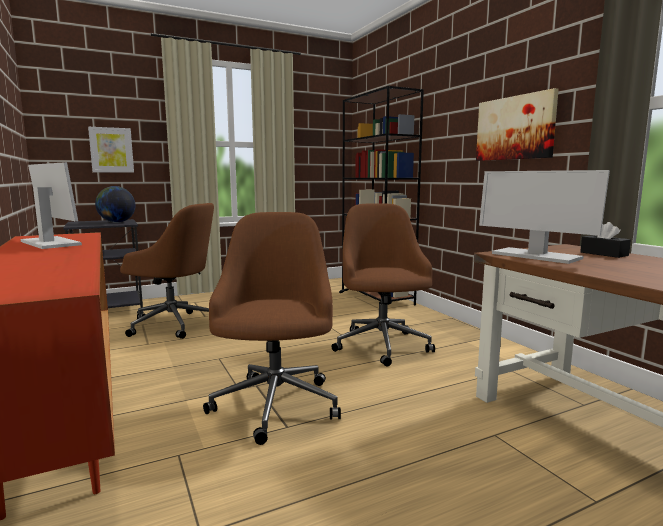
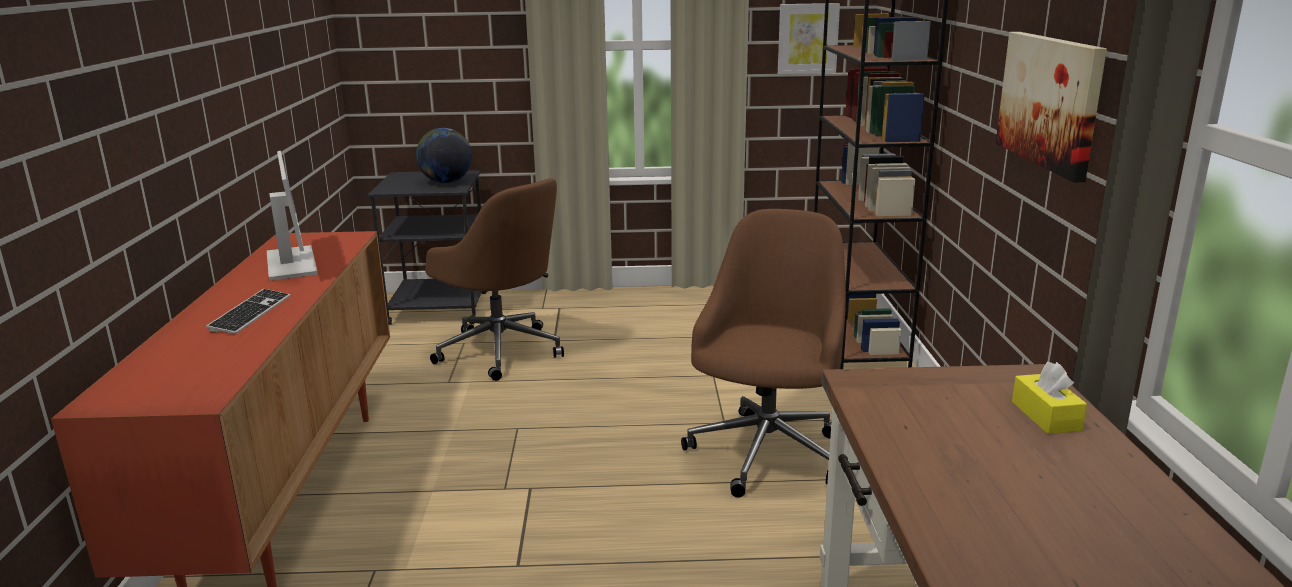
camera: 25 degrees right, 10 degrees up
picture [88,127,134,173] -> picture moved to [778,3,840,74]
brown office chair [203,212,341,445] -> none
monitor [479,170,610,264] -> none
black tissue box [580,222,631,258] -> yellow tissue box [1012,362,1087,434]
none -> keyboard [206,289,291,334]

